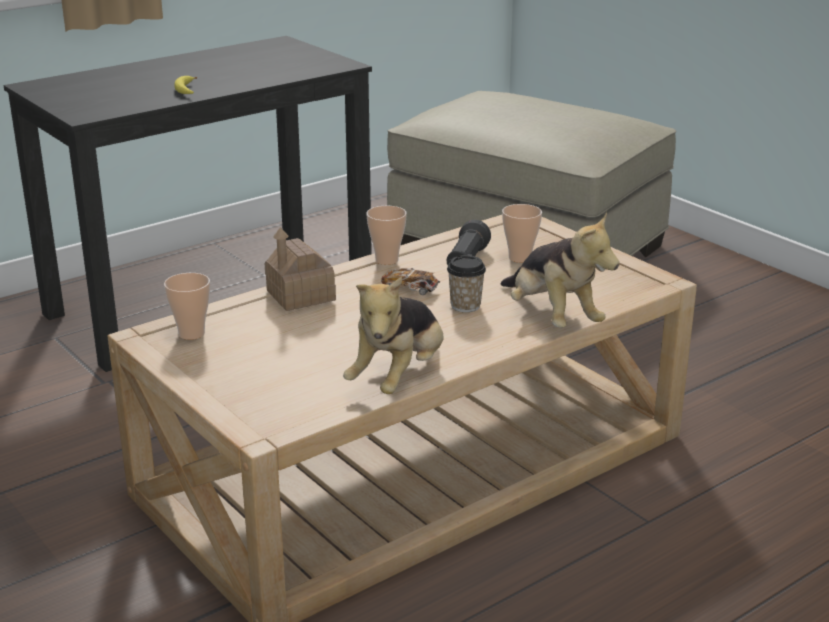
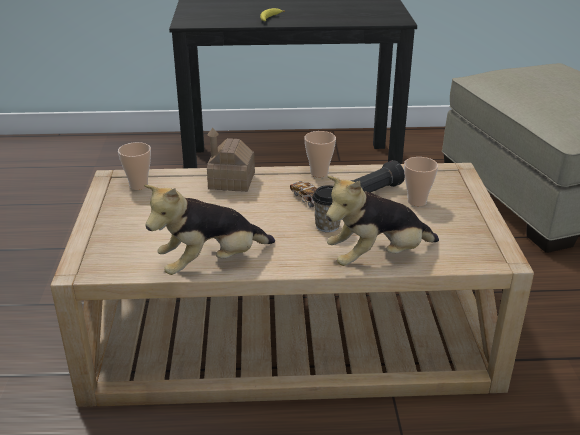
camera: 35 degrees right, 5 degrees up
plush toy [501,212,620,328] -> plush toy turned 60 degrees clockwise [326,176,439,266]

